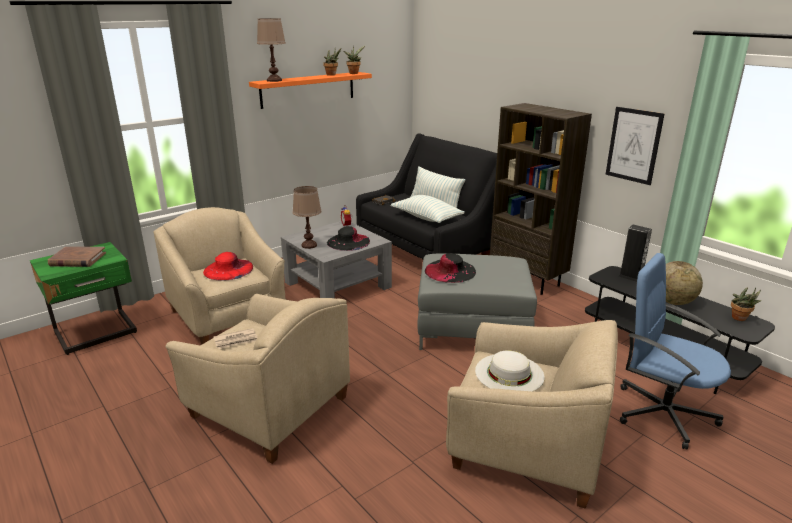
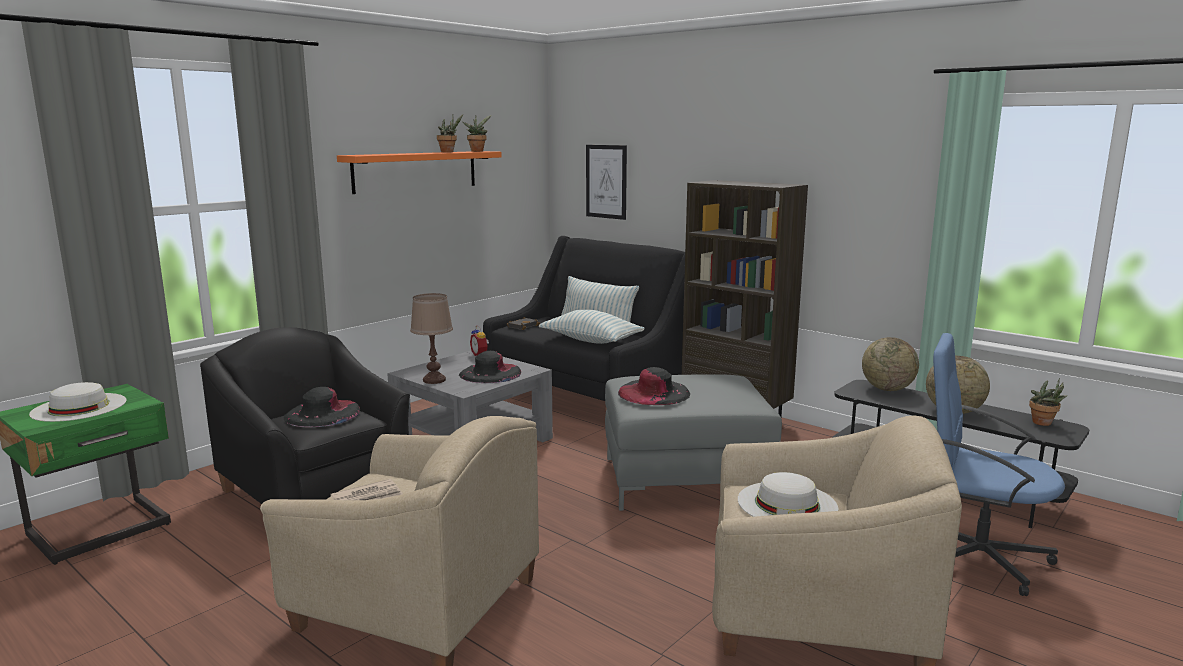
camera: 10 degrees left, 10 degrees down
brown book [48,247,106,267] -> white hat [29,382,127,422]
beige armchair [154,207,286,345] -> black armchair [200,327,410,504]
red hat [203,252,253,281] -> black hat [283,387,360,427]
brown table lamp [257,18,286,82] -> none
picture [606,107,664,185] -> picture moved to [586,145,627,220]
speaker [619,225,652,282] -> globe [862,337,919,391]

